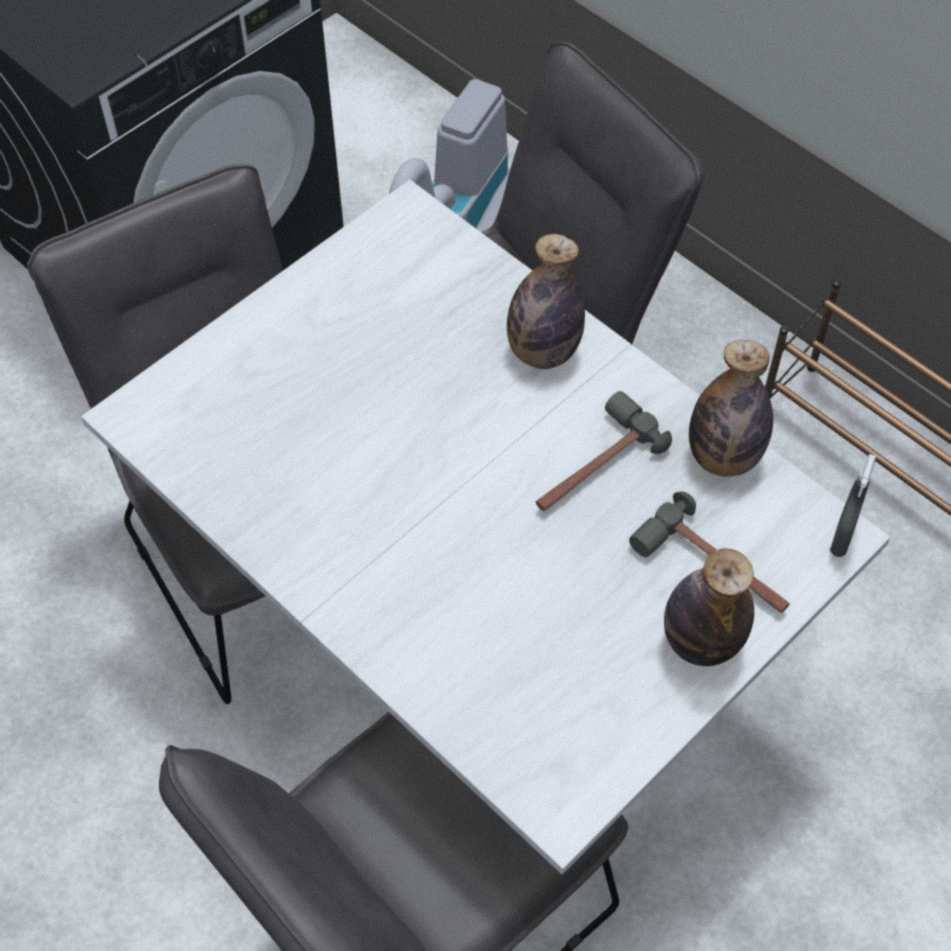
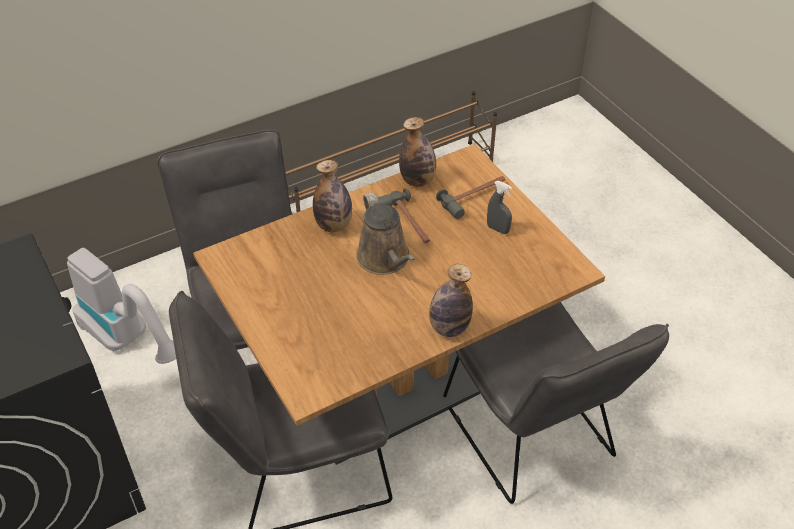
camera: 75 degrees left, 10 degrees down
white dining table [81,179,890,874] -> brown dining table [193,144,605,465]
bottle [664,548,754,666] -> bottle moved to [429,264,473,337]
grey spray bottle [830,454,876,557] -> grey spray bottle moved to [487,181,512,234]
none -> brown watering can [356,193,415,275]

